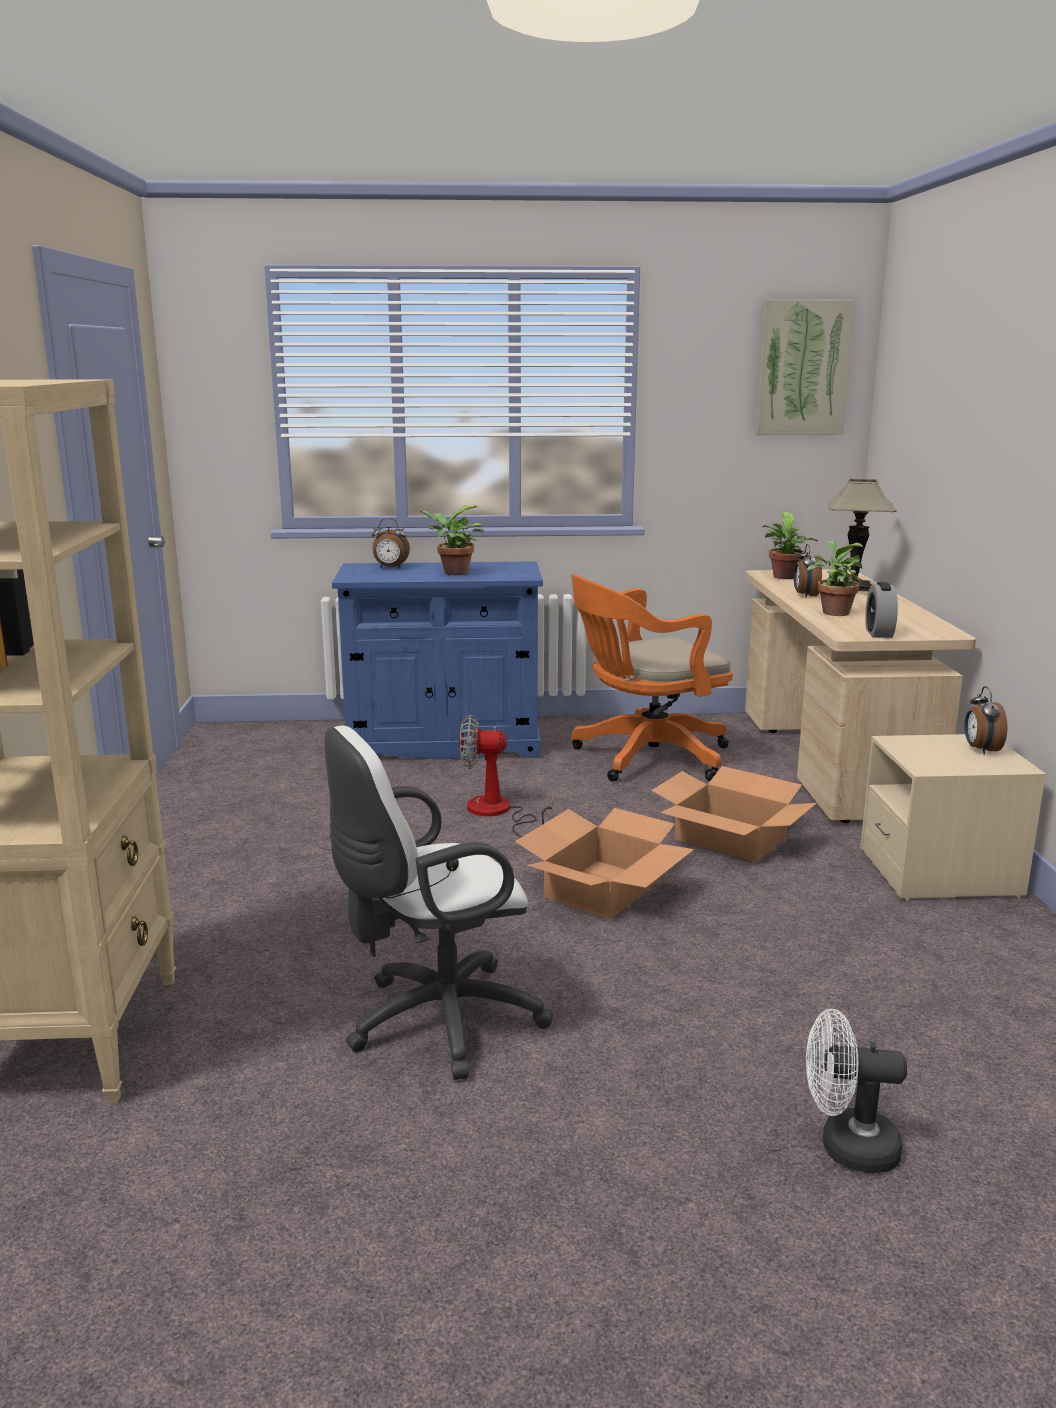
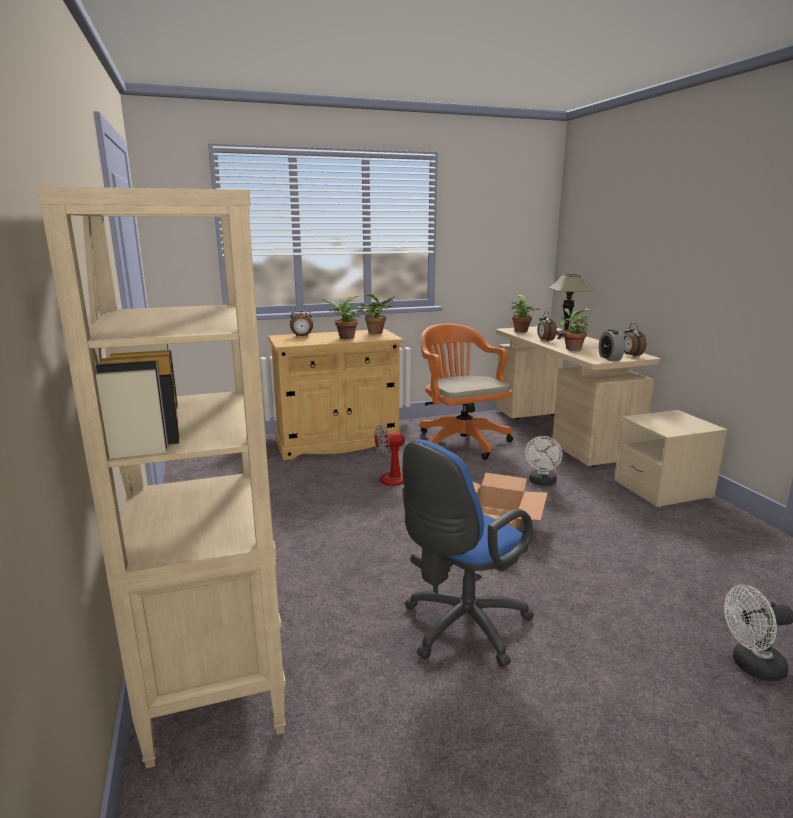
camera: 15 degrees left, 0 degrees up
white office chair [324,726,553,1080] -> blue office chair [402,440,534,667]
blue cabinet [332,561,543,759] -> beige cabinet [268,329,404,460]
orange office chair [571,574,733,782] -> orange office chair turned 105 degrees clockwise [420,323,513,460]
cardboard box [651,766,817,862] -> white fan [525,436,563,486]
picture [755,300,855,435] -> none
alarm clock [964,686,1007,755] -> alarm clock moved to [623,323,647,357]
none -> potted plant [359,294,397,334]

